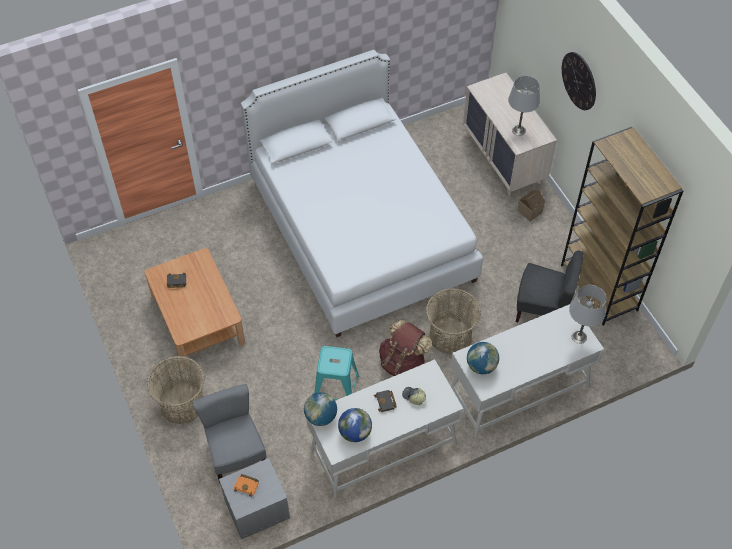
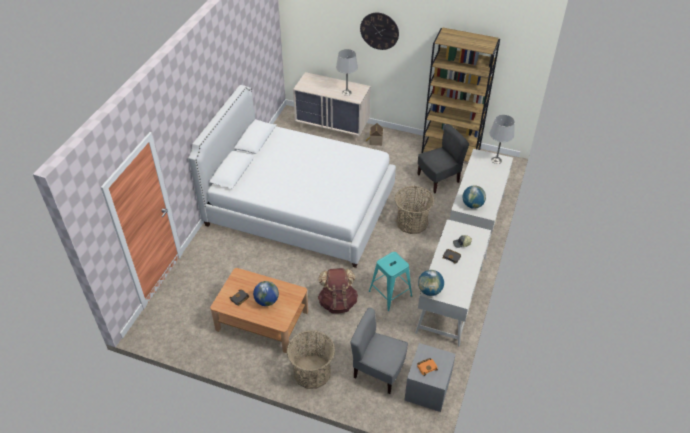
camera: 45 degrees left, 10 degrees down
globe [338,408,372,442] -> globe moved to [253,281,279,306]
brown backpack [379,319,432,376] -> brown backpack moved to [318,268,358,313]

